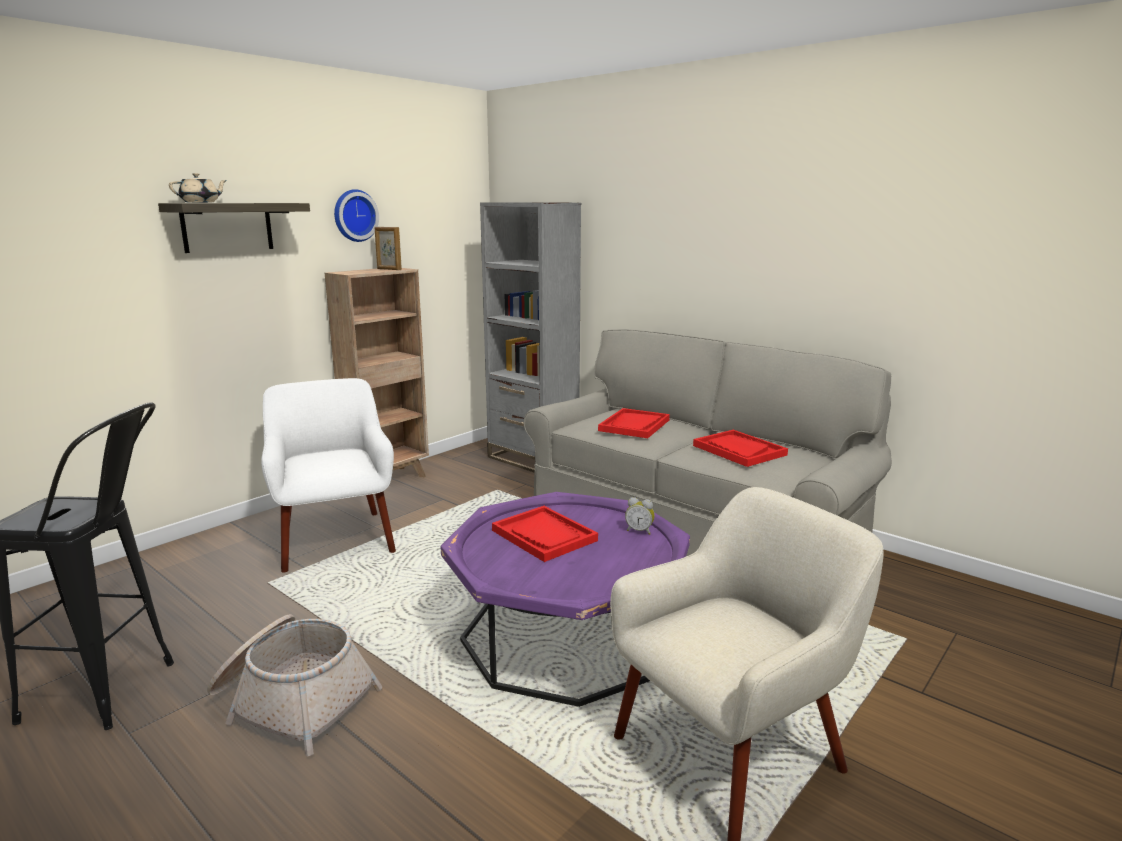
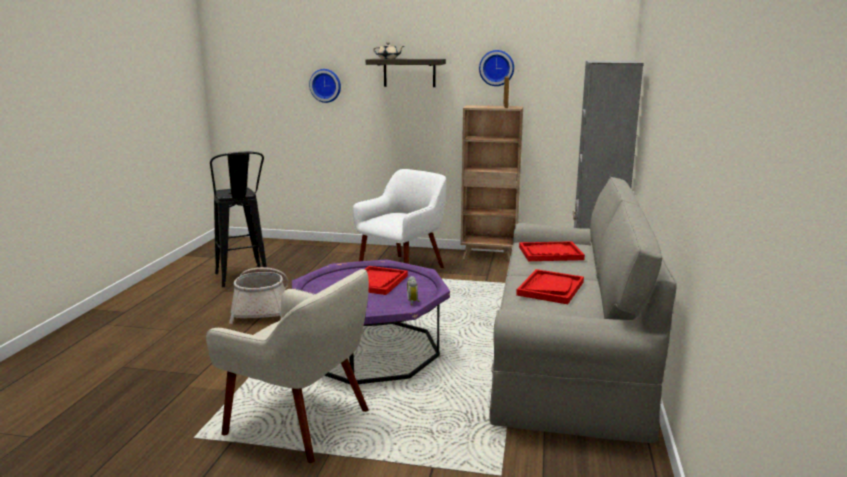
camera: 60 degrees right, 0 degrees up
none -> wall clock [309,69,341,103]

